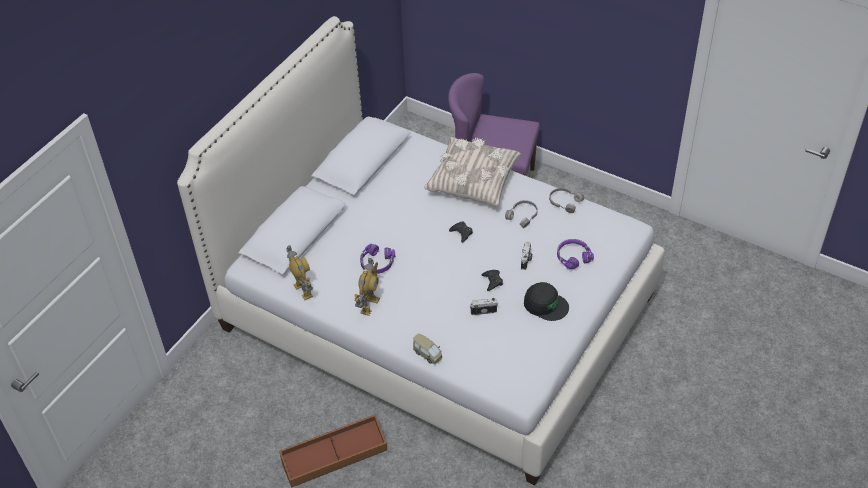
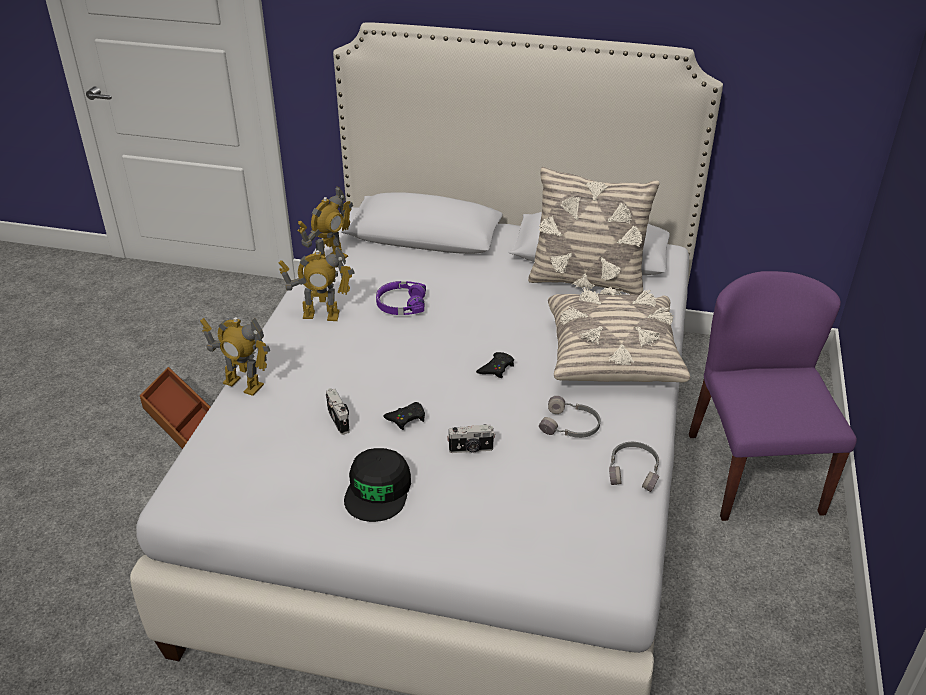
camera: 70 degrees right, 10 degrees down
toy car [413,333,443,364] -> toy robot [200,317,270,396]
purple headphones [557,239,594,270] -> none
none -> beige pillow [528,167,659,295]

